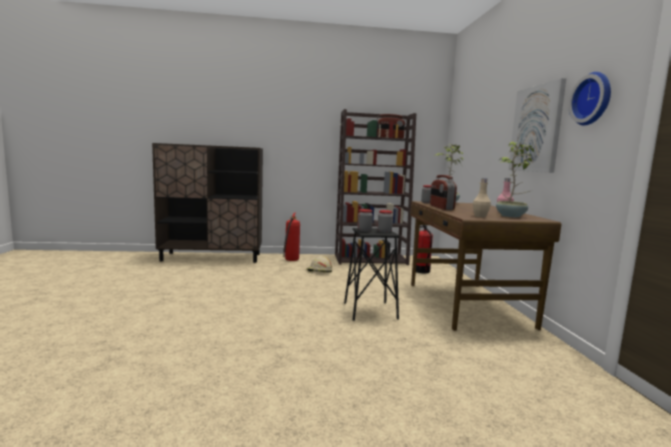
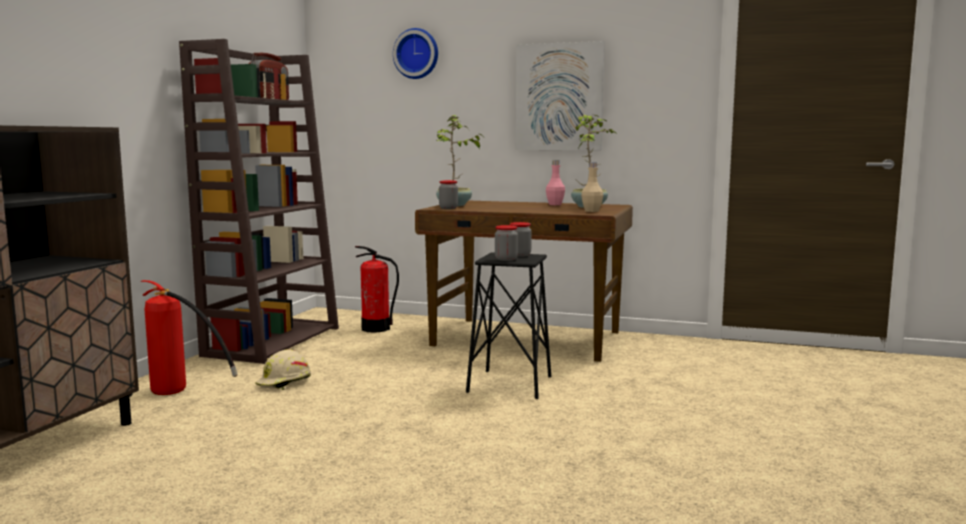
camera: 65 degrees left, 0 degrees up
radio [430,175,457,210] -> none
wall clock [569,72,611,125] -> wall clock moved to [393,28,438,79]

